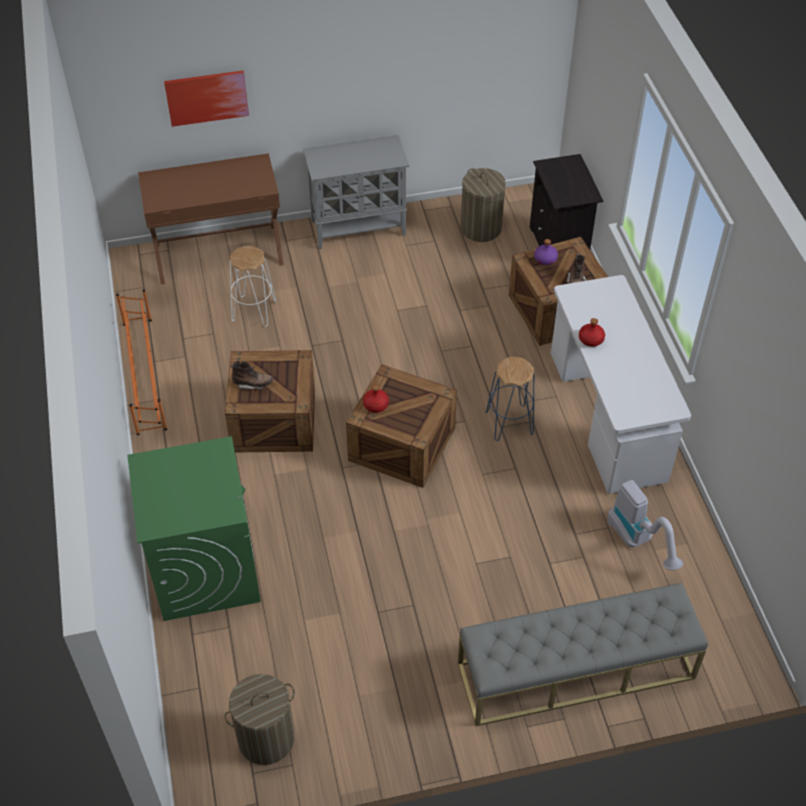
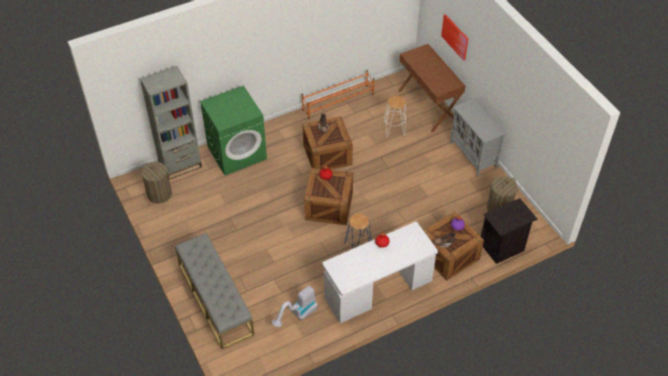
camera: 75 degrees right, 0 degrees up
none -> grey bookcase [140,66,202,179]

